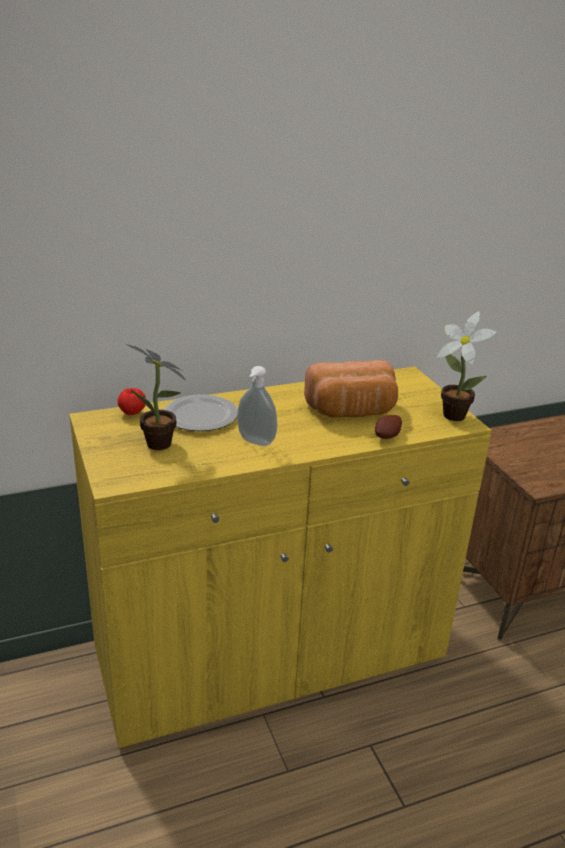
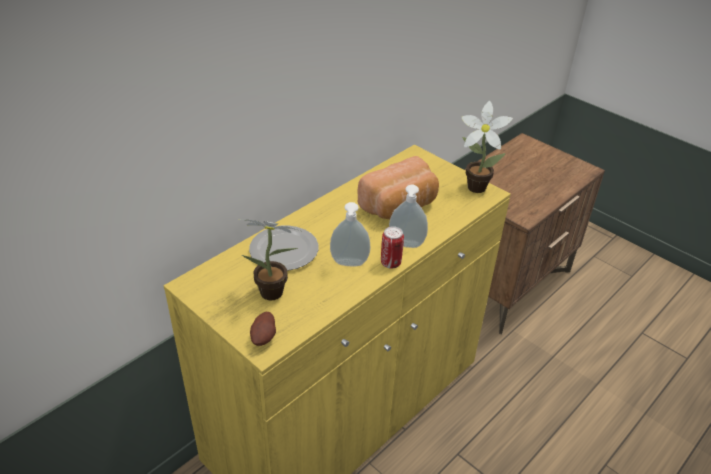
camera: 25 degrees left, 10 degrees up
apple [117,388,146,415] -> none
potato [375,415,402,439] -> potato moved to [250,312,276,346]
none -> can [381,226,404,269]
none -> soap dispenser [389,185,428,248]

